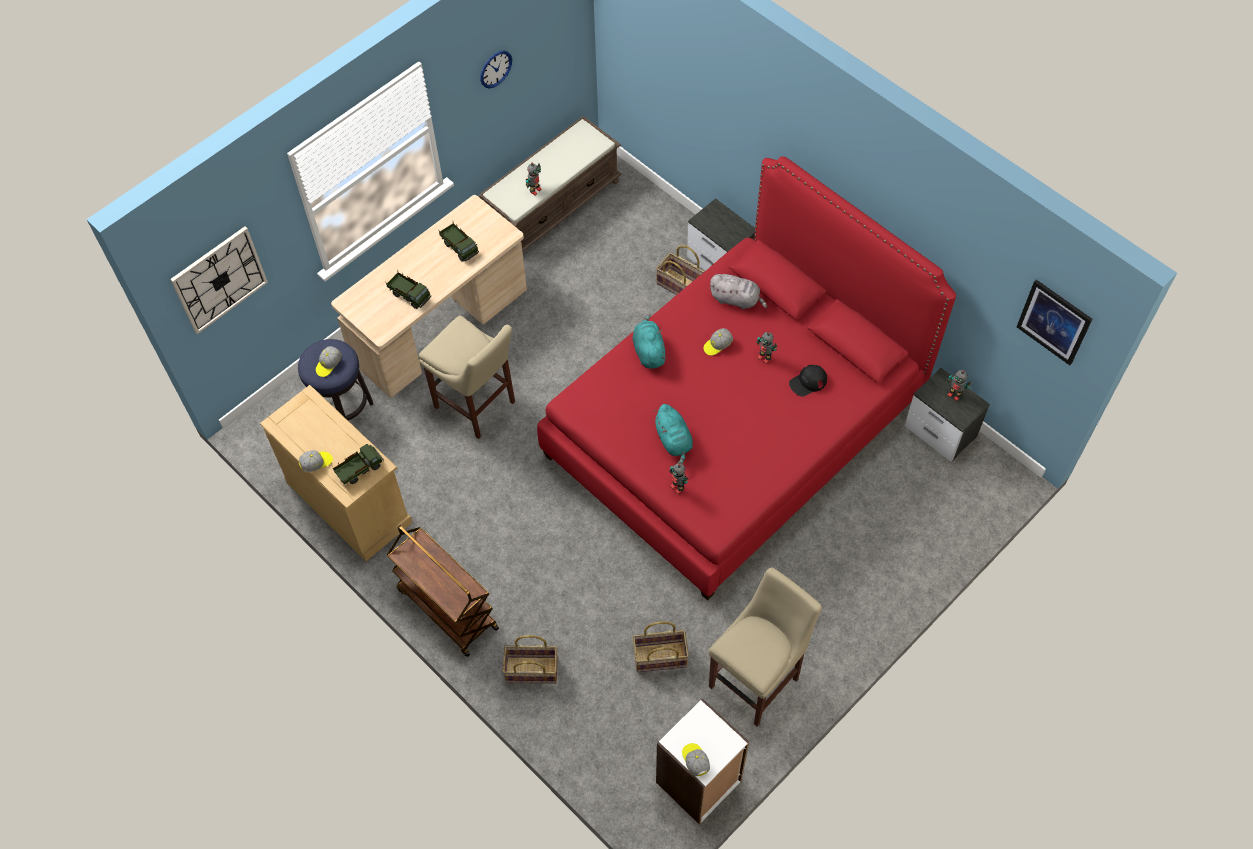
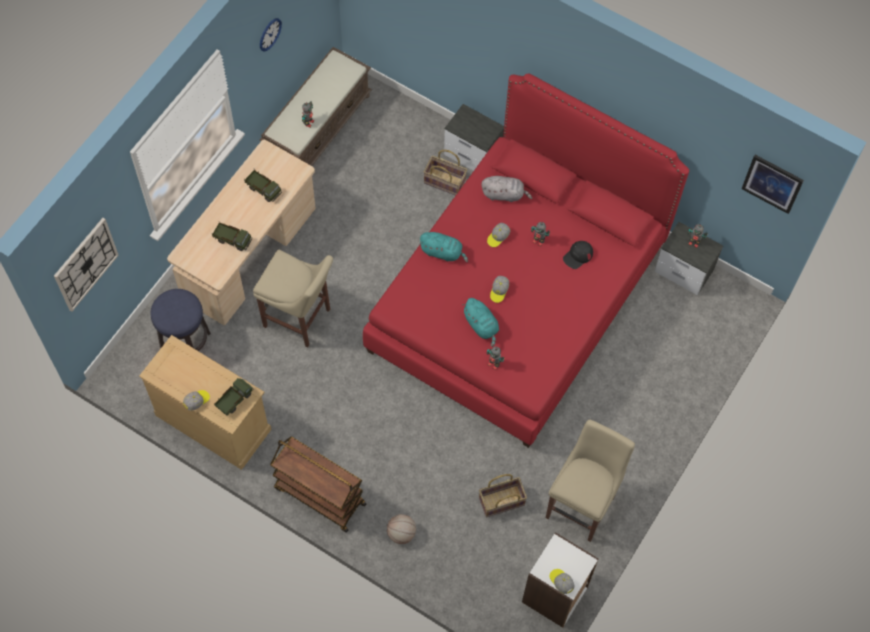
camera: 15 degrees left, 5 degrees up
cap [316,346,342,377] -> cap moved to [490,276,509,303]
basket [503,635,558,684] -> basketball [387,514,416,544]
turquoise plush toy [632,314,666,369] -> turquoise plush toy turned 135 degrees clockwise [419,232,468,262]

